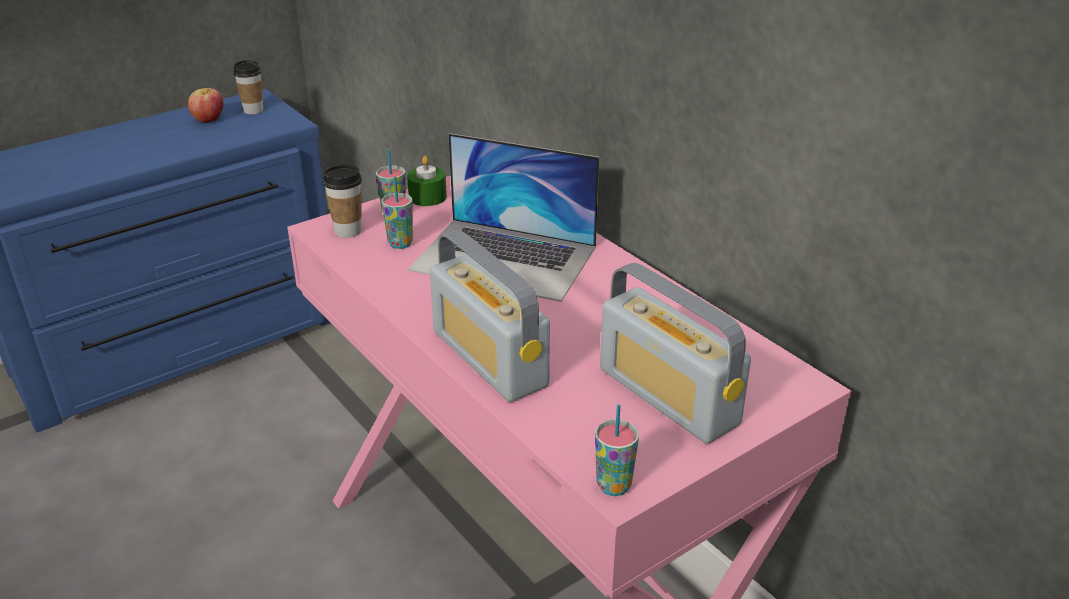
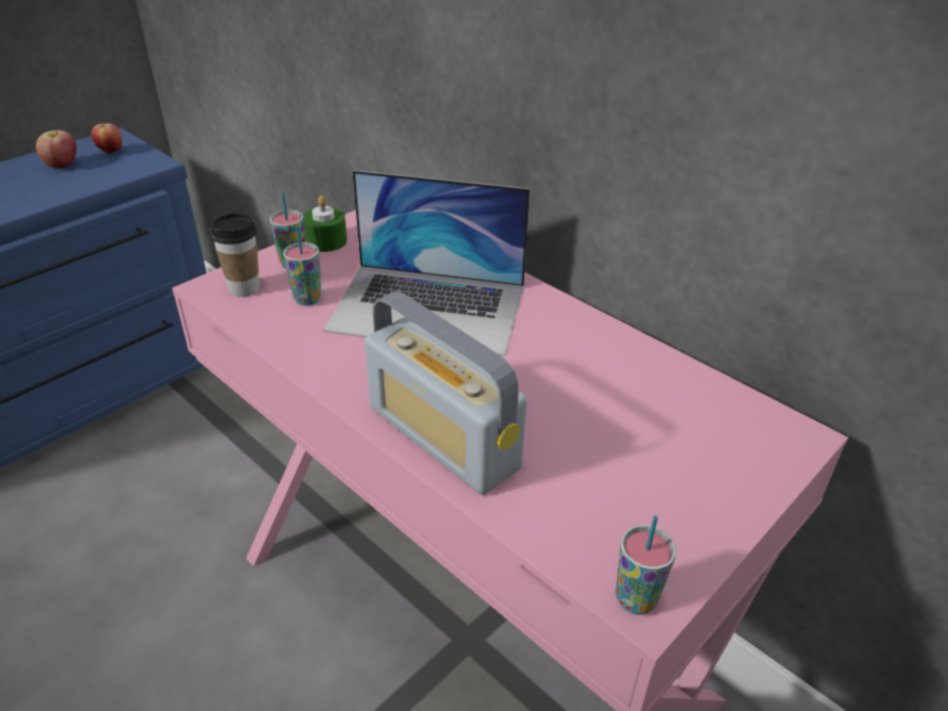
camera: 10 degrees left, 5 degrees up
cup [233,60,263,114] -> apple [91,123,122,154]
radio [600,263,751,444] -> none

